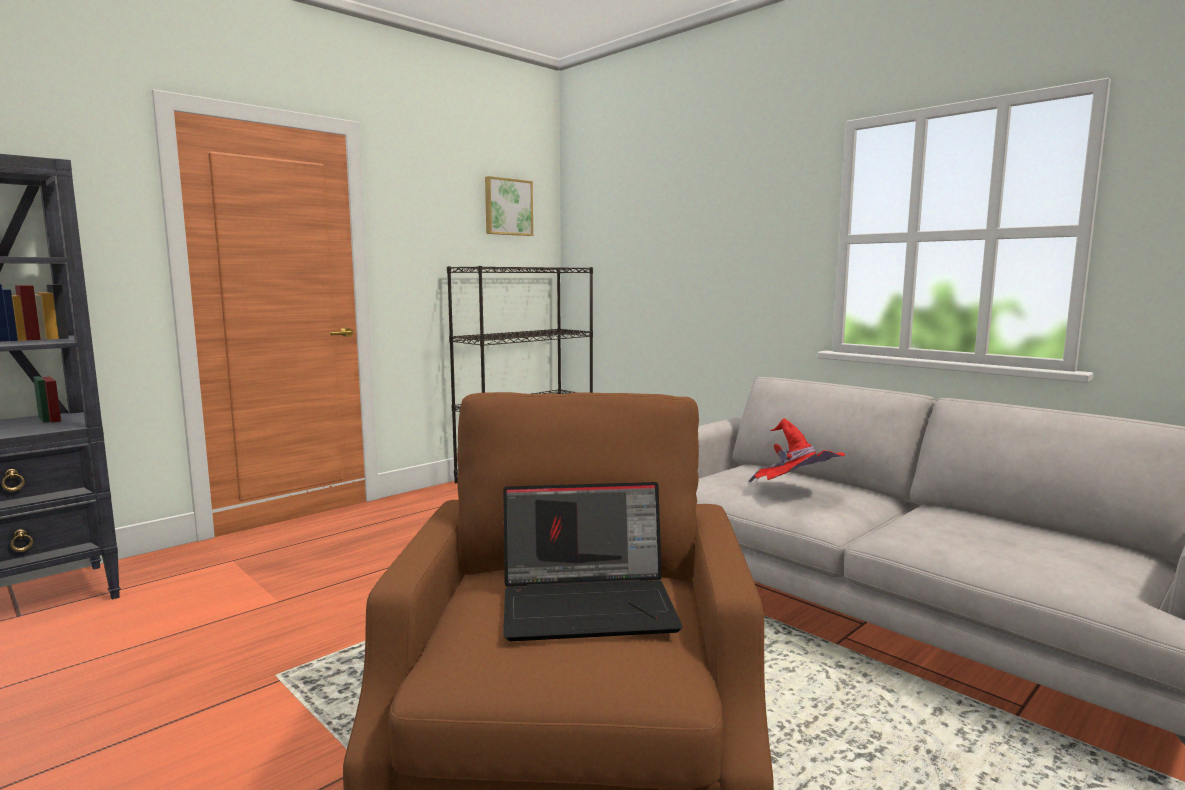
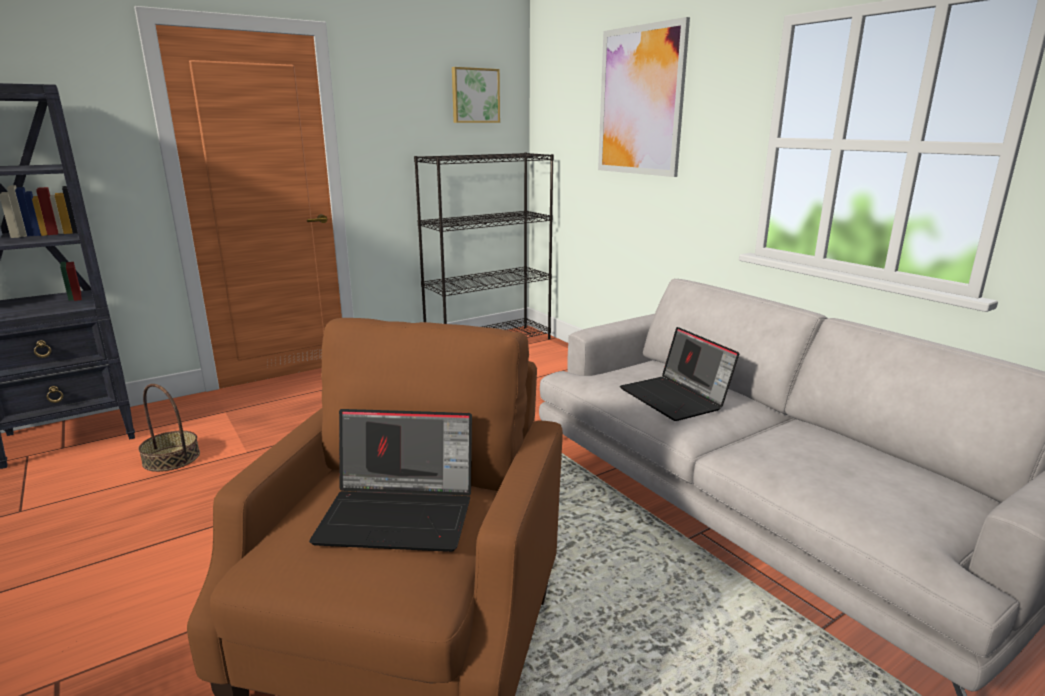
camera: 10 degrees right, 10 degrees up
red hat [749,418,845,482] -> laptop [620,327,739,421]
none -> basket [138,384,200,472]
none -> picture [598,17,690,177]

